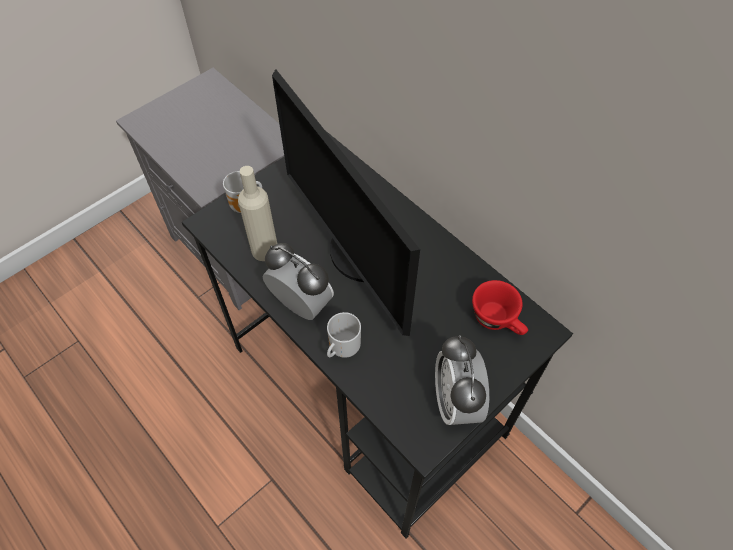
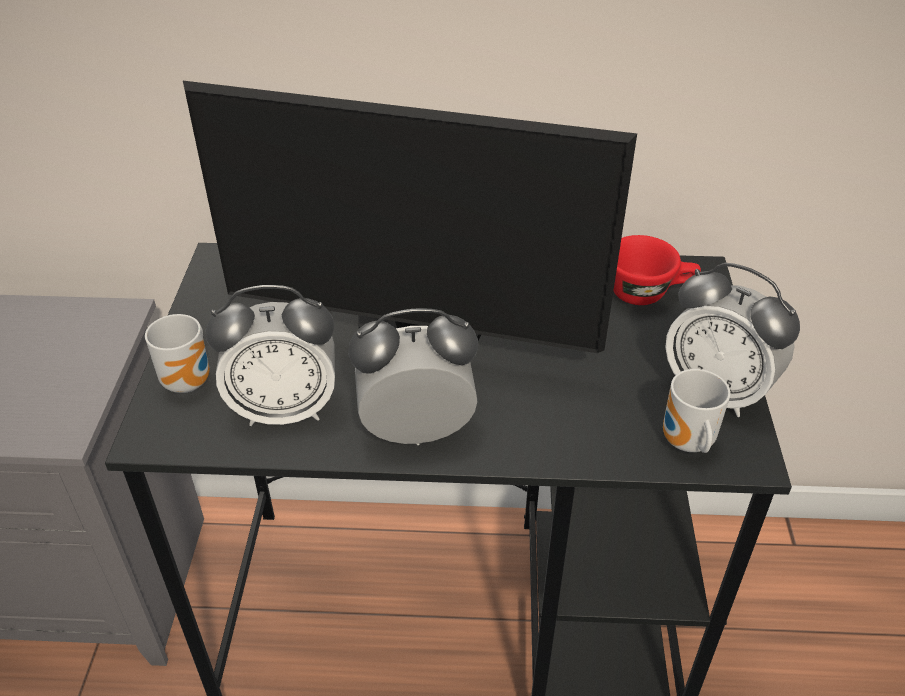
camera: 45 degrees left, 15 degrees down
beige bottle [238,166,277,261] -> alarm clock [205,285,335,426]
mug [327,312,361,358] -> mug moved to [663,369,730,453]

